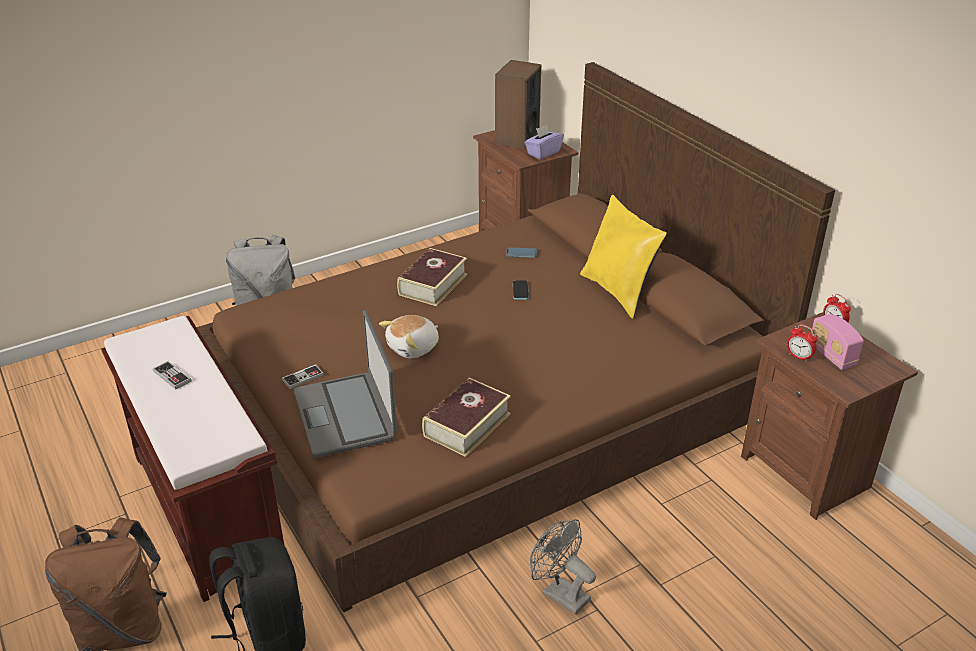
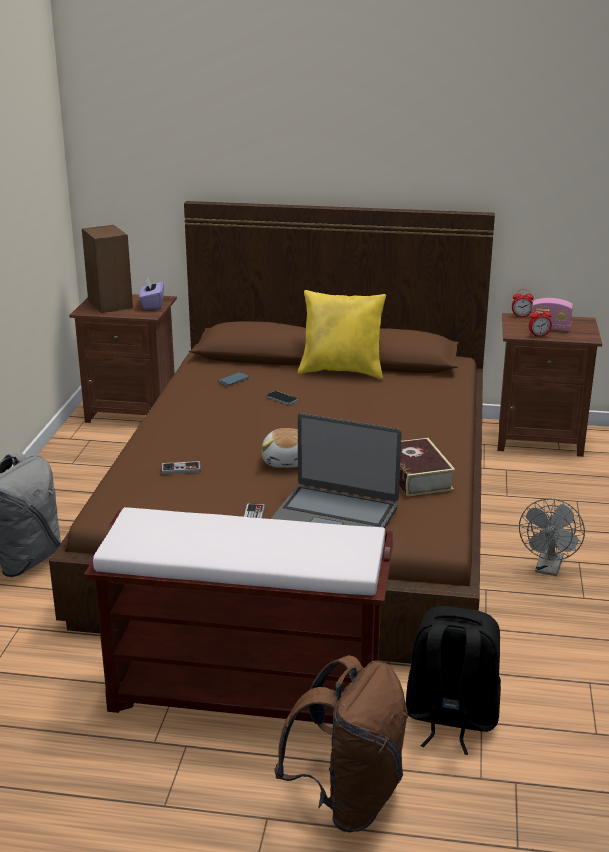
camera: 50 degrees left, 10 degrees down
game controller [153,361,192,389] -> game controller moved to [162,461,201,474]
book [397,248,467,306] -> none
grey fan [530,519,596,615] -> grey fan turned 60 degrees counterclockwise [519,498,585,576]

